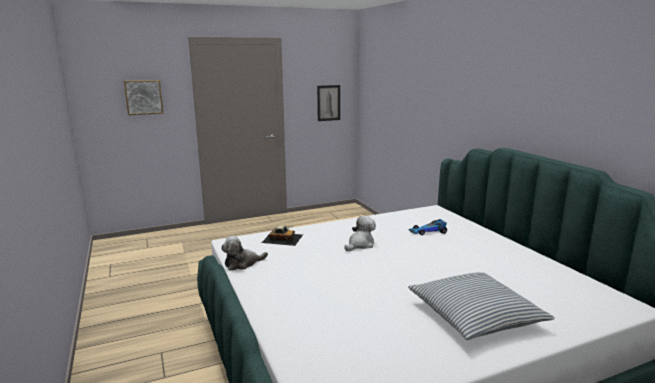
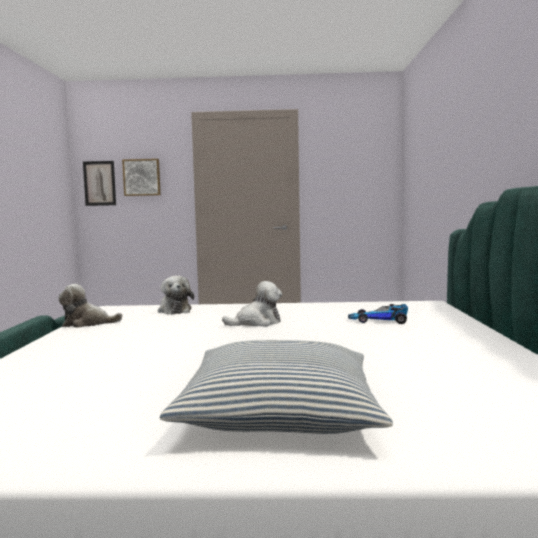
camera: 25 degrees right, 10 degrees down
toy car [261,225,303,246] -> plush toy [158,276,194,314]
picture [317,85,340,121] -> picture moved to [83,161,116,206]

